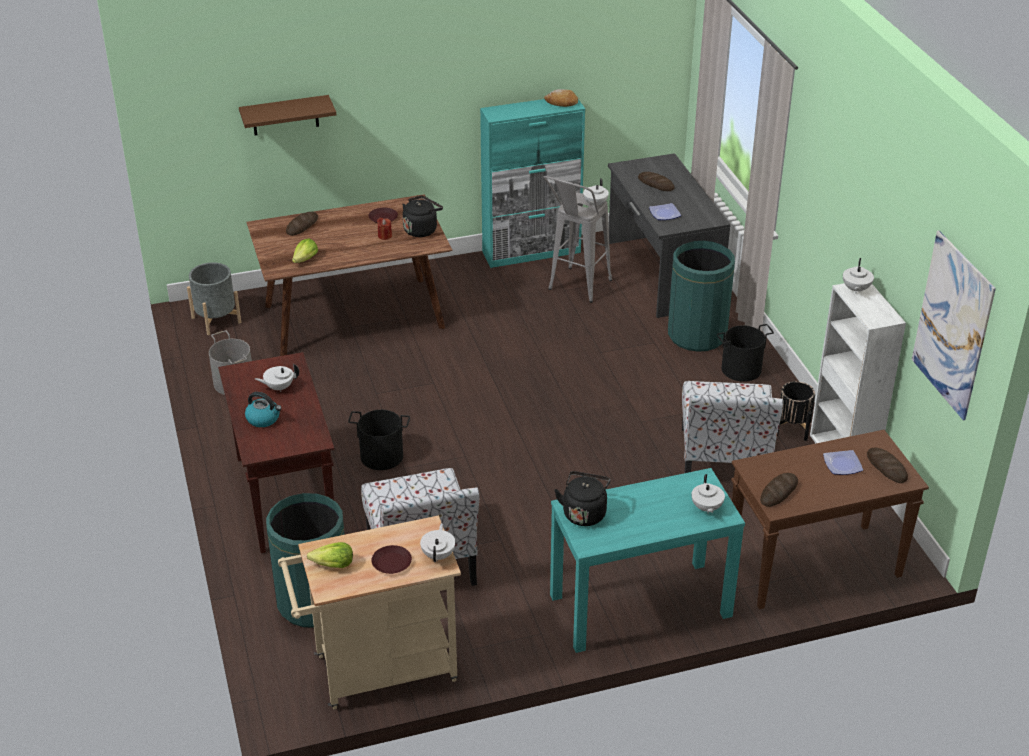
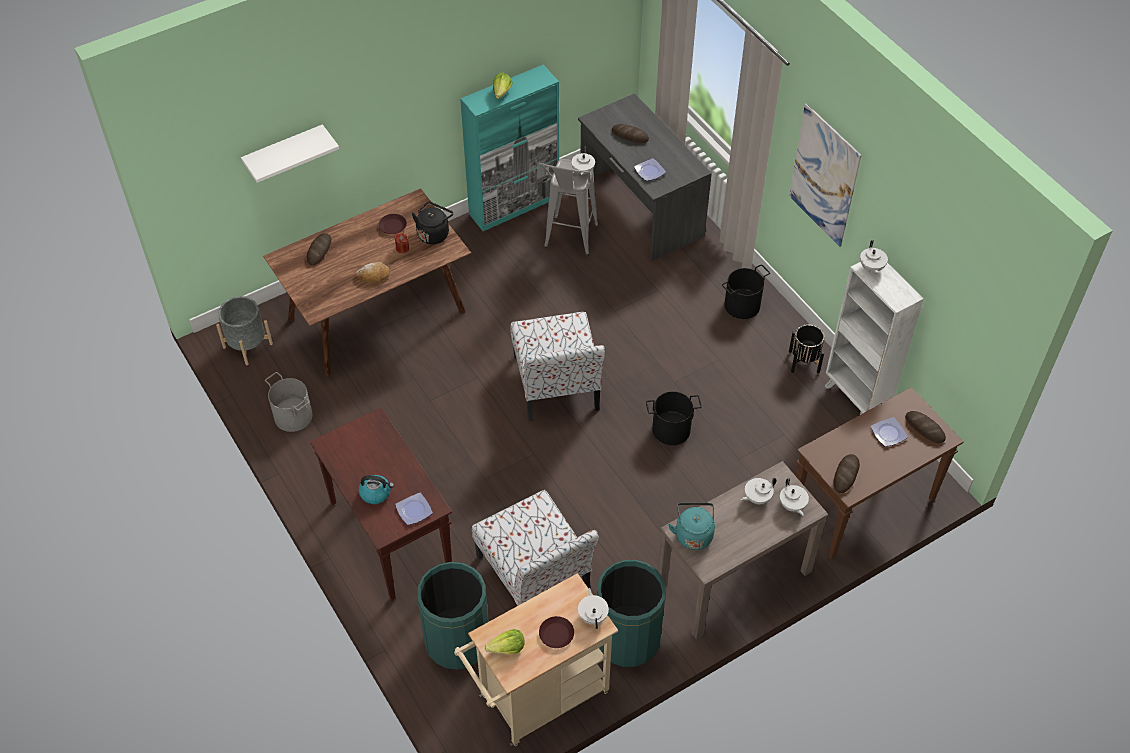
camera: 15 degrees left, 15 degrees up
brown shelf [239,95,336,136] -> white shelf [241,124,339,183]
white teapot [255,364,299,392] -> white teapot moved to [740,477,776,504]
lettuce [292,238,318,263] -> lettuce moved to [493,72,513,99]
black bucket [348,410,410,470] -> black bucket moved to [646,391,702,445]
bread [544,89,578,107] -> bread moved to [355,262,390,283]
turquoise console table [550,468,745,653] -> brown console table [657,461,828,639]
black kettle [554,471,611,526] -> turquoise kettle [668,503,715,550]
green trash can [668,241,735,352] -> green trash can moved to [597,560,666,667]
chair [682,381,783,473] -> chair moved to [510,312,605,421]
picture [912,230,996,421] -> picture moved to [789,104,861,247]
none -> plate [395,493,433,525]

